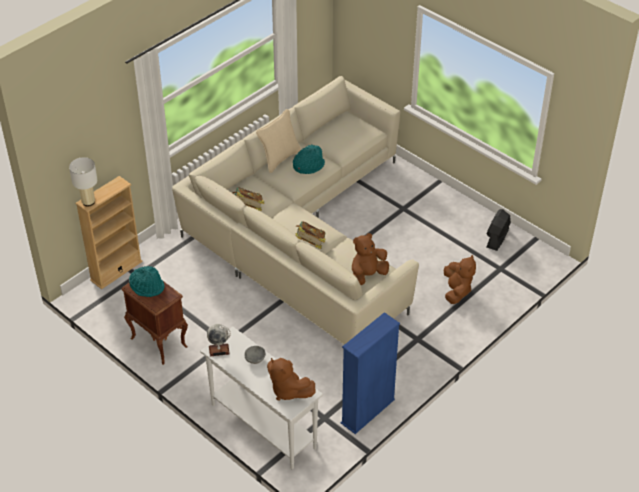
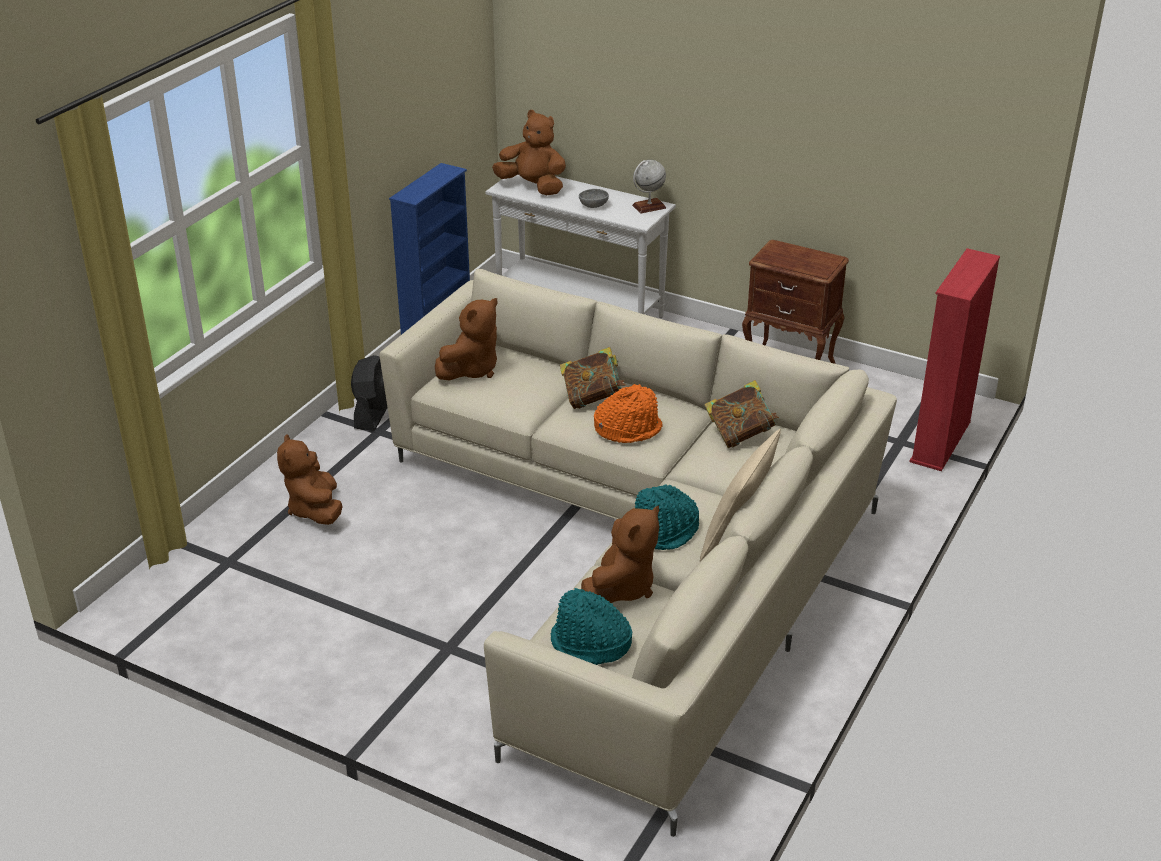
camera: 165 degrees right, 10 degrees down
white table lamp [69,157,97,207] -> none
beige bookcase [75,176,143,289] -> red bookcase [910,248,1000,471]
turquoise hat [129,266,165,297] -> turquoise hat moved to [551,588,632,665]
black fan [486,209,511,251] -> black fan moved to [351,355,388,431]
none -> brown plush toy [581,506,659,603]
none -> orange hat [594,384,662,443]

